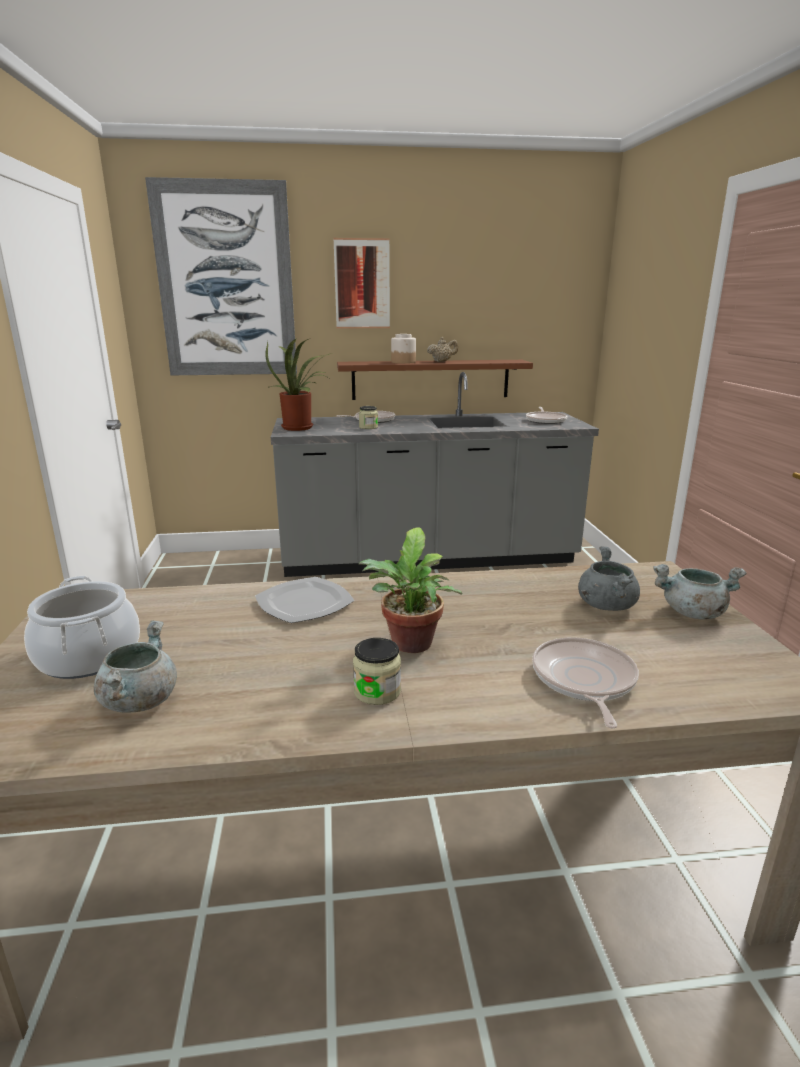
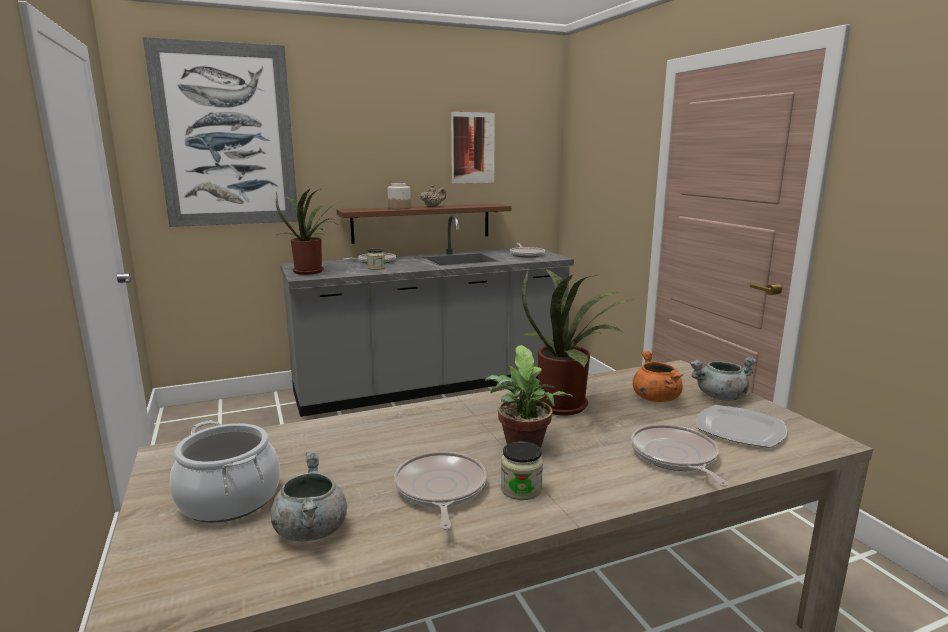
camera: 15 degrees left, 5 degrees down
plate [255,577,355,623] -> plate moved to [696,405,787,448]
picture [333,238,390,328] -> picture moved to [451,110,495,185]
grey cooking pot [578,546,640,611] -> orange cooking pot [633,351,683,402]
none -> frying pan [394,451,487,530]
none -> potted plant [522,266,631,416]

